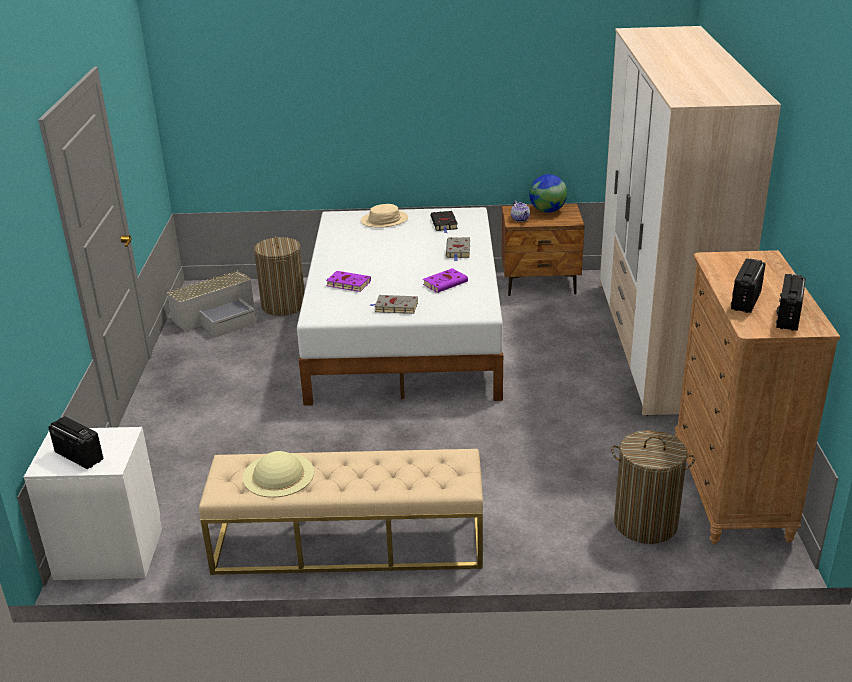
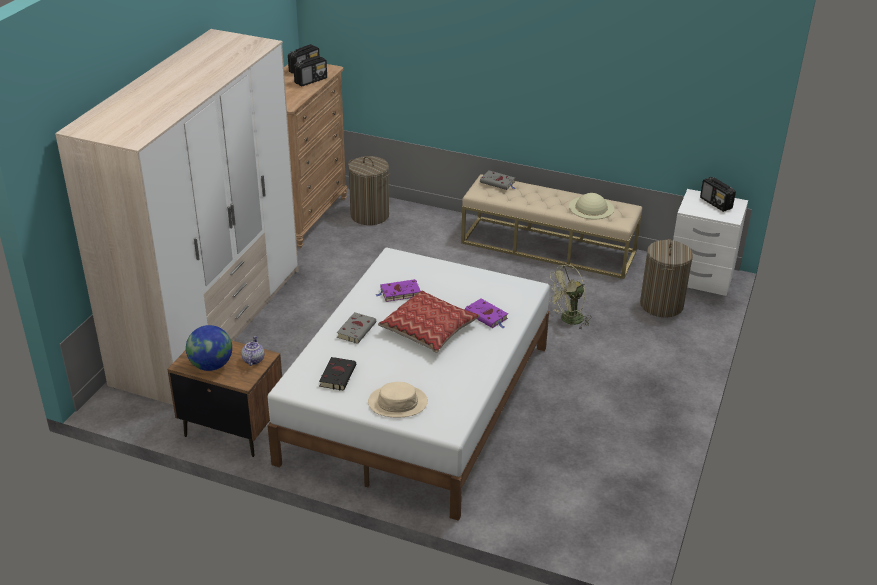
camera: 160 degrees left, 5 degrees up
grey storage box [167,270,256,338] -> none
laundry basket [254,236,305,316] -> laundry basket moved to [640,239,693,317]
grey book [370,295,418,314] -> grey book moved to [480,170,515,190]
none -> pillow [378,290,480,353]
none -> green fan [549,265,592,330]

